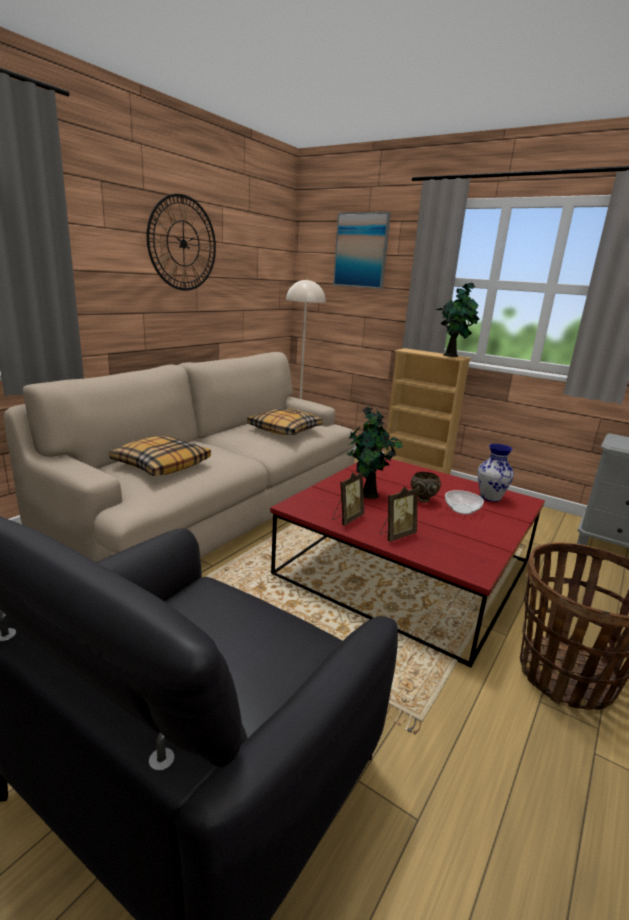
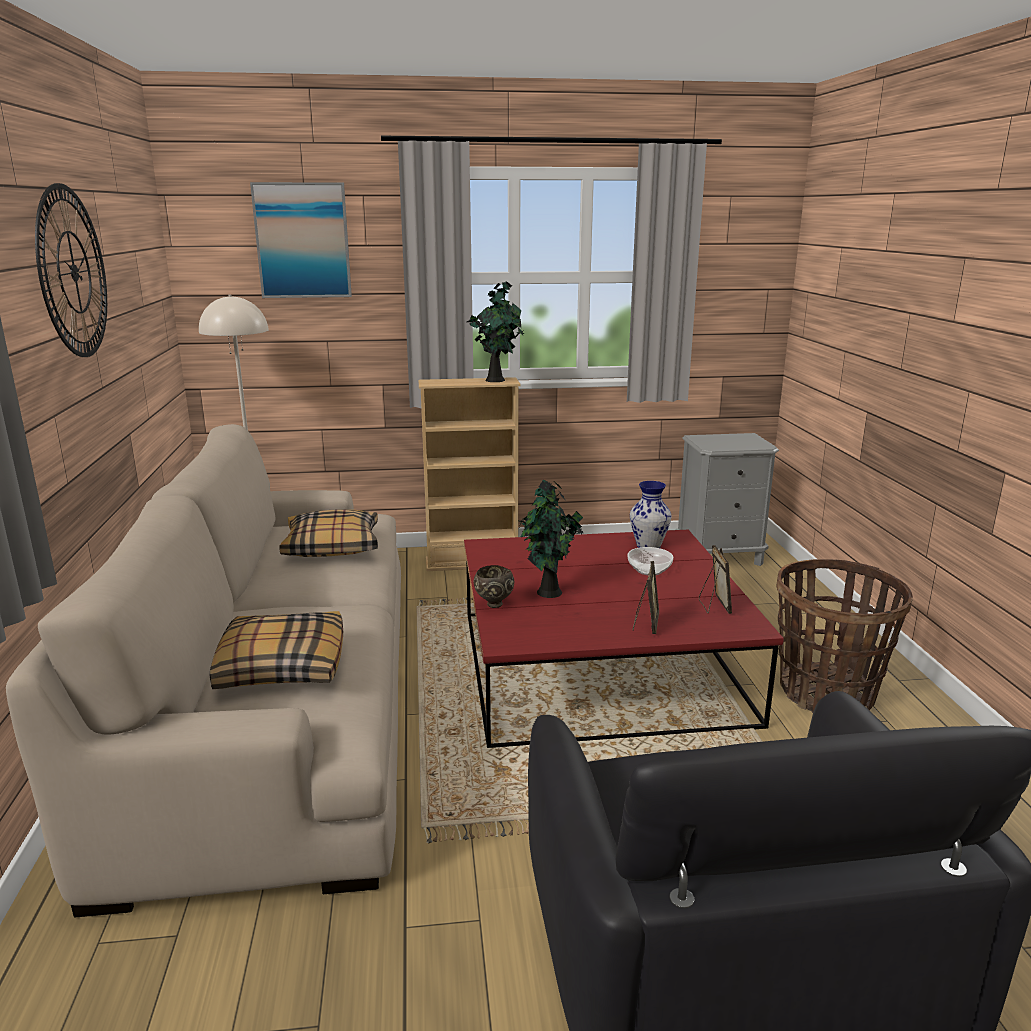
camera: 40 degrees left, 0 degrees up
picture frame [332,472,364,526] -> picture frame moved to [699,545,732,614]
brown bowl [411,472,441,503] -> brown bowl moved to [473,565,514,608]

